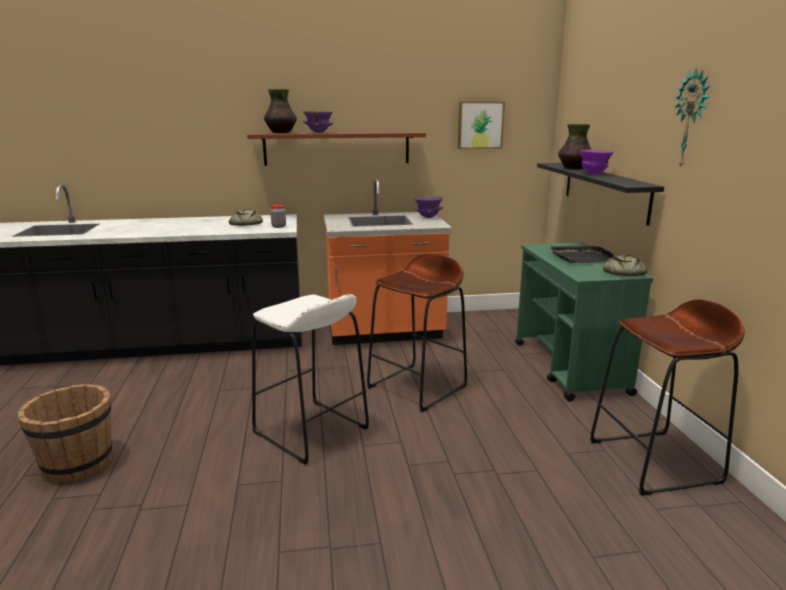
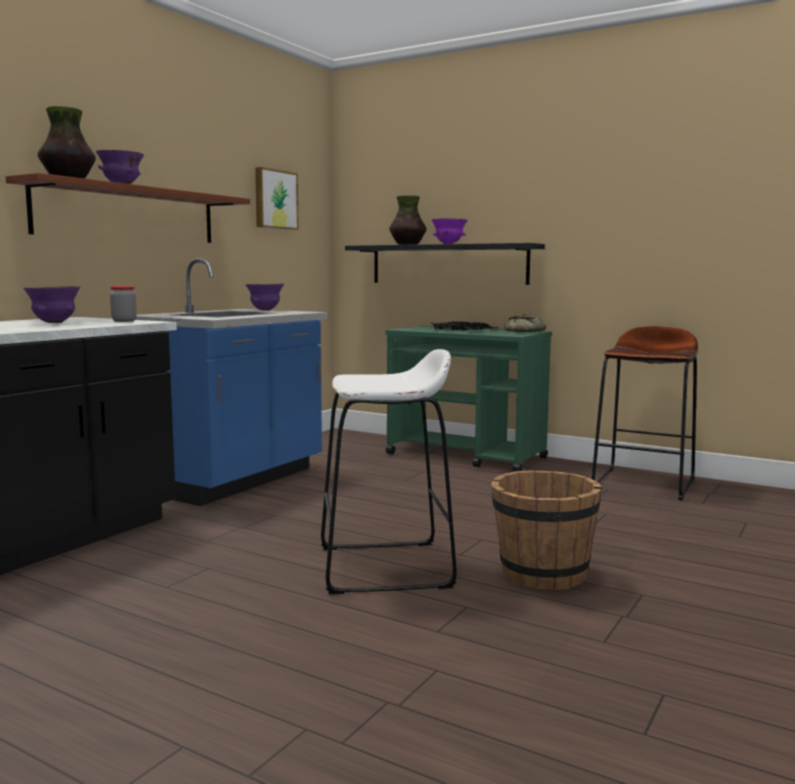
camera: 50 degrees left, 10 degrees down
brown bucket [18,384,112,483] -> brown bucket moved to [491,470,602,590]
bread [229,209,263,226] -> purple bowl [23,286,80,323]
orange counter [324,179,452,345] -> blue counter [135,258,327,506]
brown stool [367,254,467,412] -> none
wall clock [675,68,710,169] -> none

